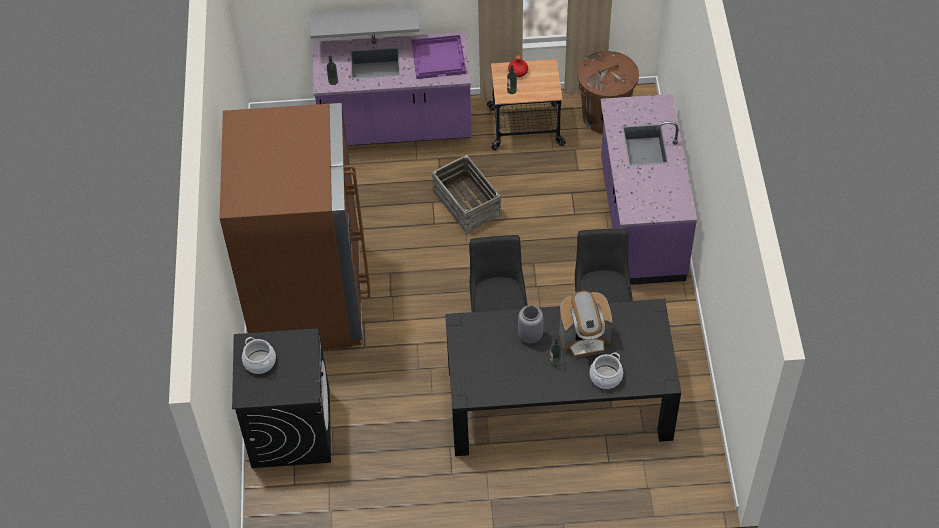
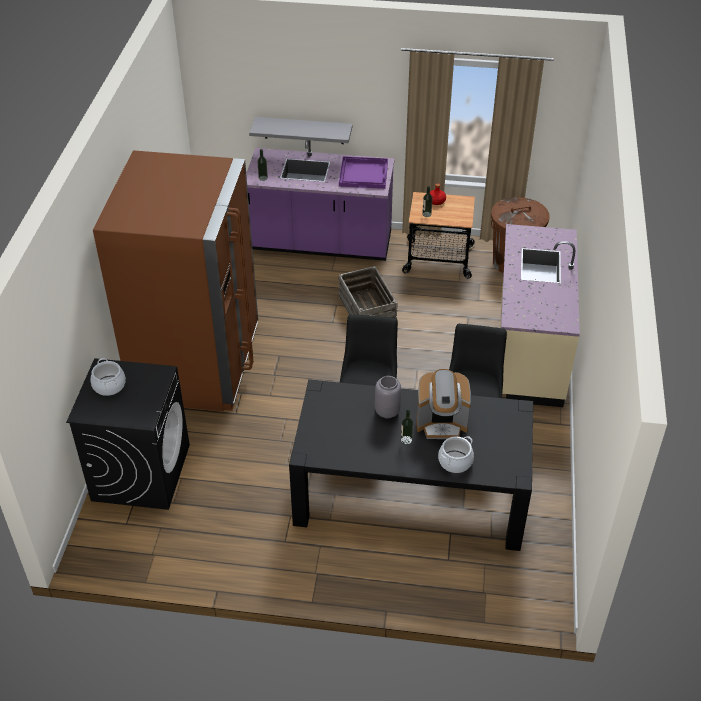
camera: 10 degrees right, 10 degrees down
purple counter [600,94,697,285] -> beige counter [500,224,580,407]

